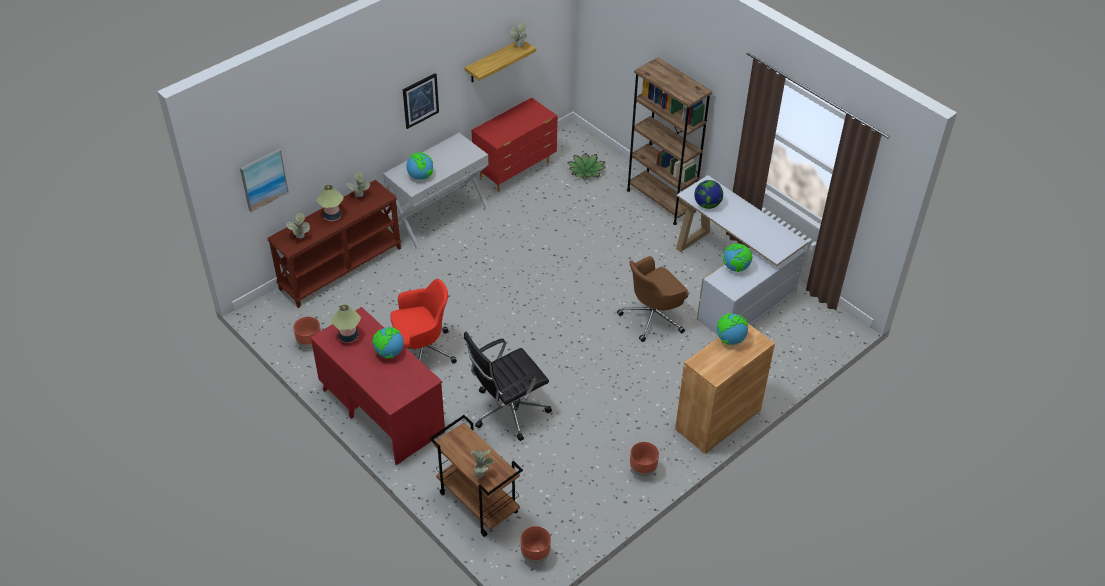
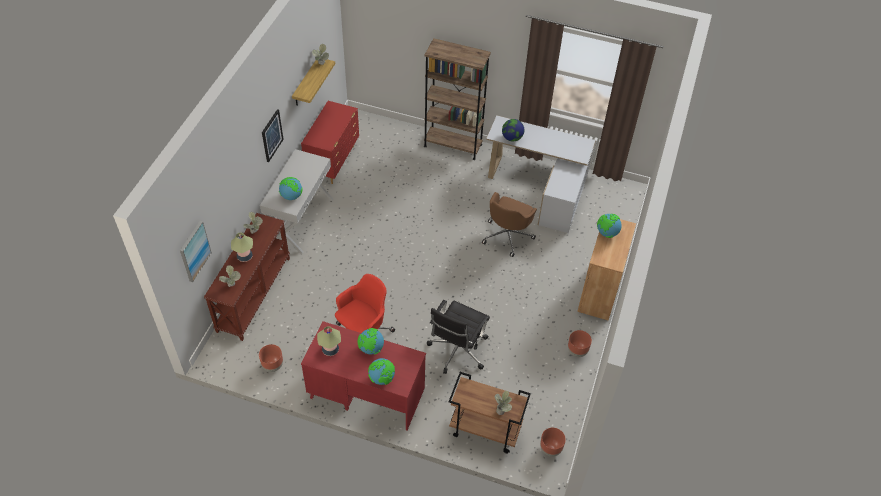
camera: 30 degrees left, 5 degrees up
potted plant [567,153,606,180] -> none
globe [723,243,752,272] -> globe moved to [368,358,395,385]

